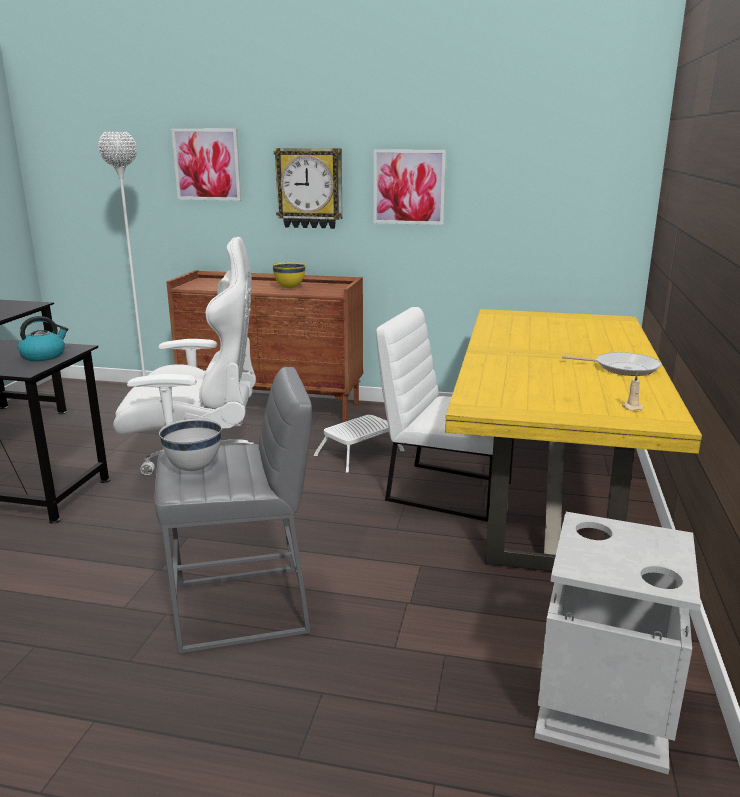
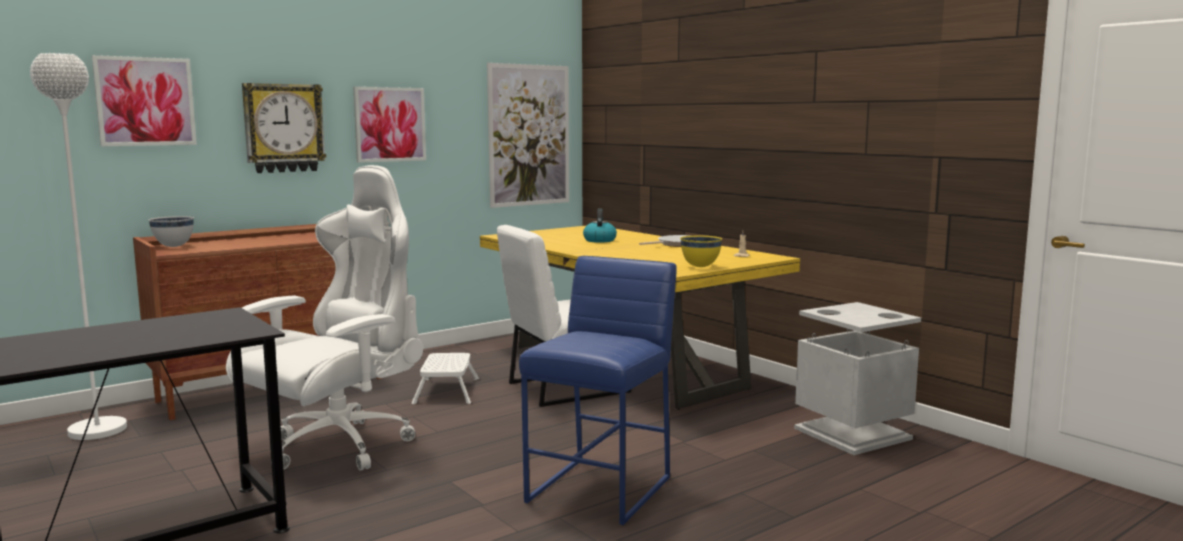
camera: 50 degrees left, 10 degrees down
kettle [18,316,68,361] -> kettle moved to [583,209,617,243]
grey stool [155,367,312,653] -> blue stool [519,256,677,525]
white bowl [159,419,222,471] -> white bowl moved to [149,216,194,247]
yellow bowl [272,262,306,289] -> yellow bowl moved to [680,235,722,267]
none -> picture [487,63,569,208]

